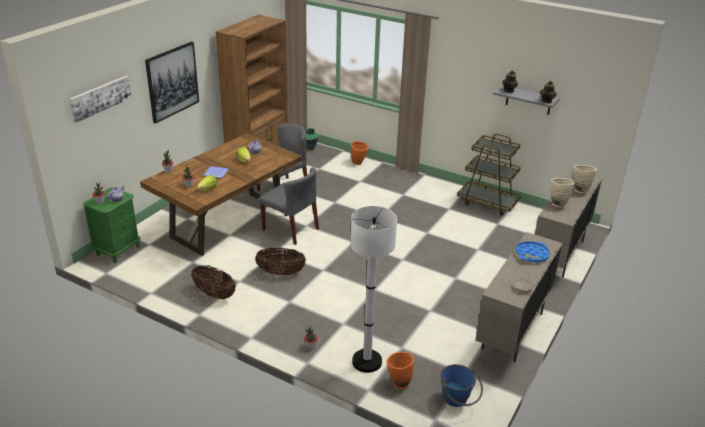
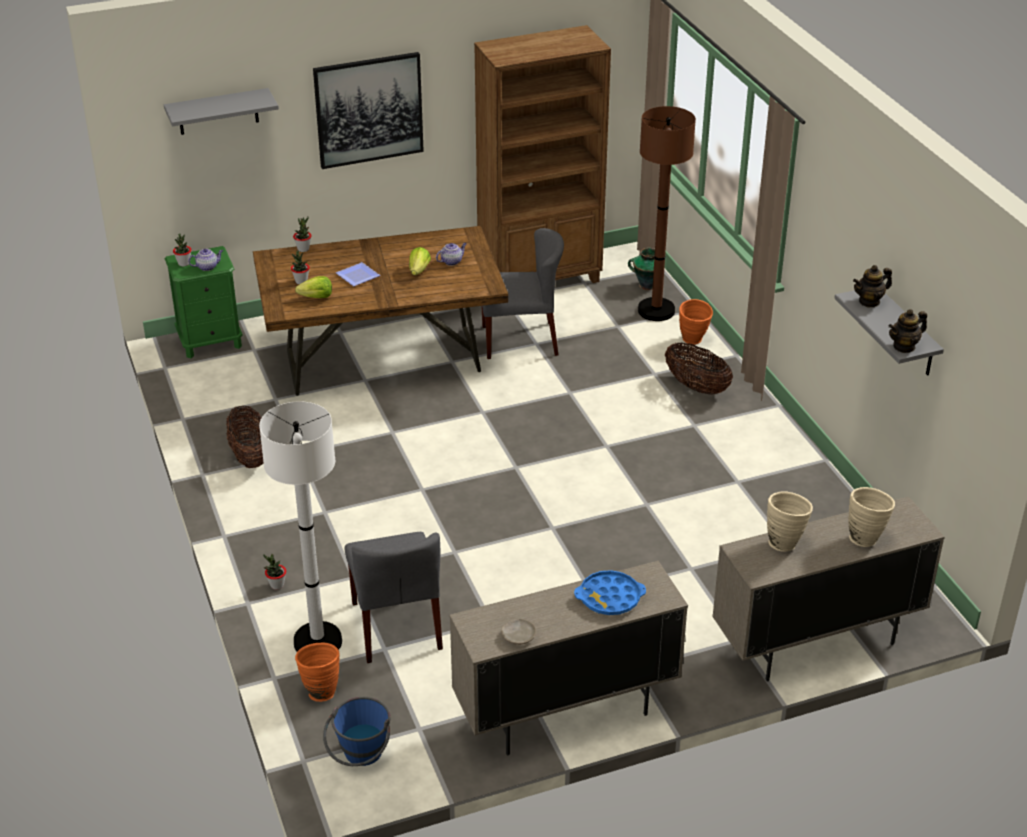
camera: 40 degrees right, 5 degrees up
picture [70,76,131,123] -> grey shelf [164,88,279,135]
basket [255,248,306,275] -> basket moved to [665,342,733,395]
grey chair [259,167,319,245] -> grey chair moved to [345,532,443,663]
brown cart [457,134,521,216] -> none
none -> brown floor lamp [638,106,696,321]

